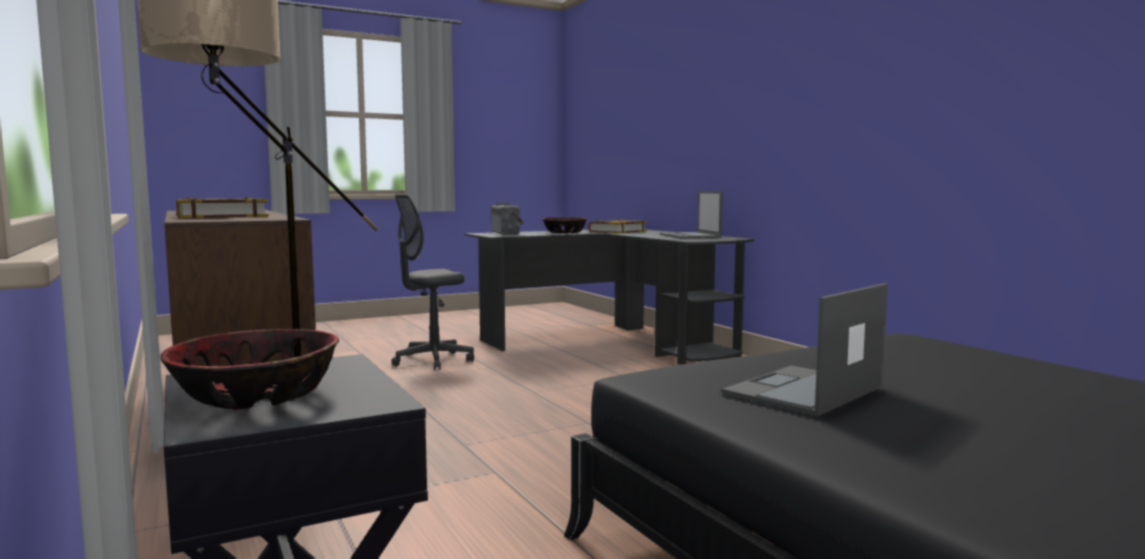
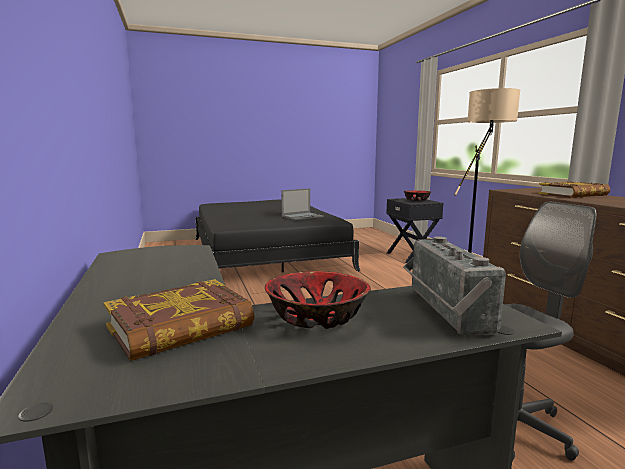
camera: 170 degrees left, 5 degrees up
laptop [660,191,723,239] -> none

